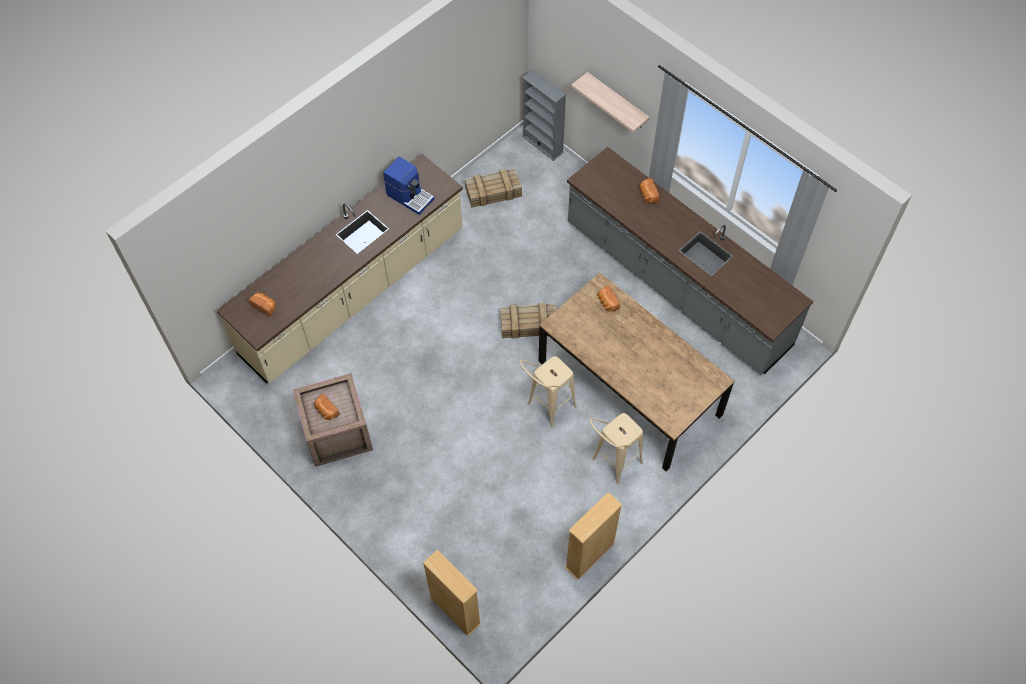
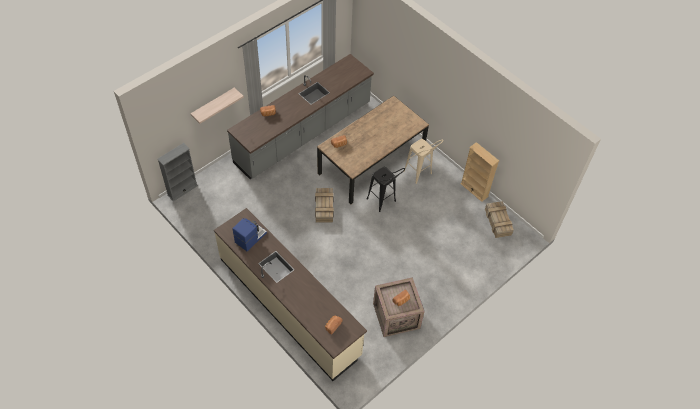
camera: 90 degrees left, 5 degrees down
beige bookcase [423,550,482,636] -> none
crate [465,168,522,208] -> crate moved to [485,201,514,238]
beige stool [520,356,577,427] -> black stool [367,167,405,212]

